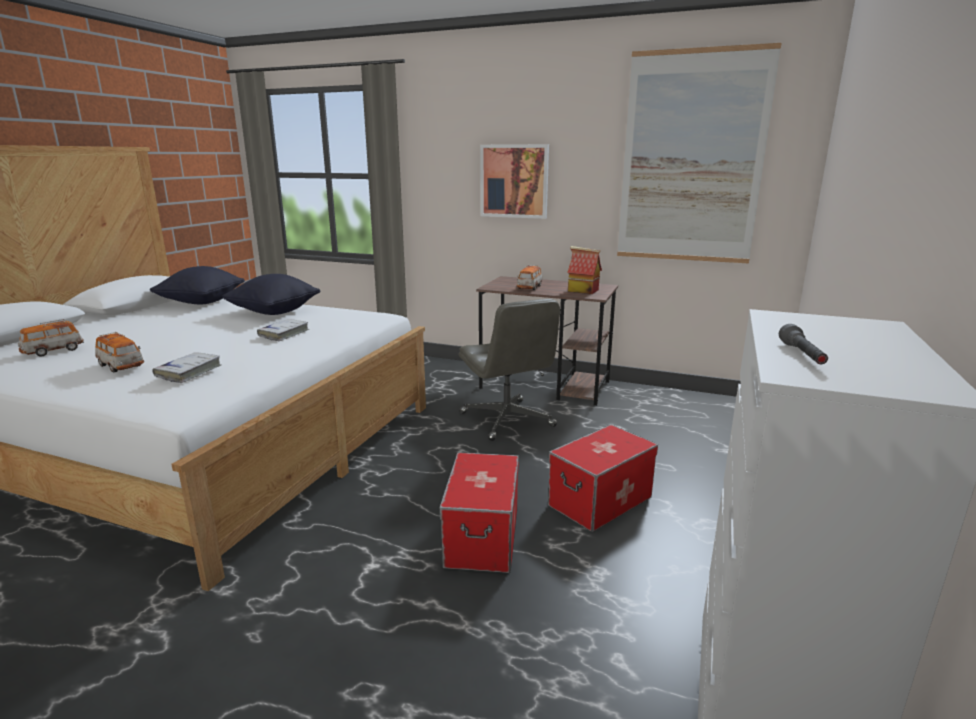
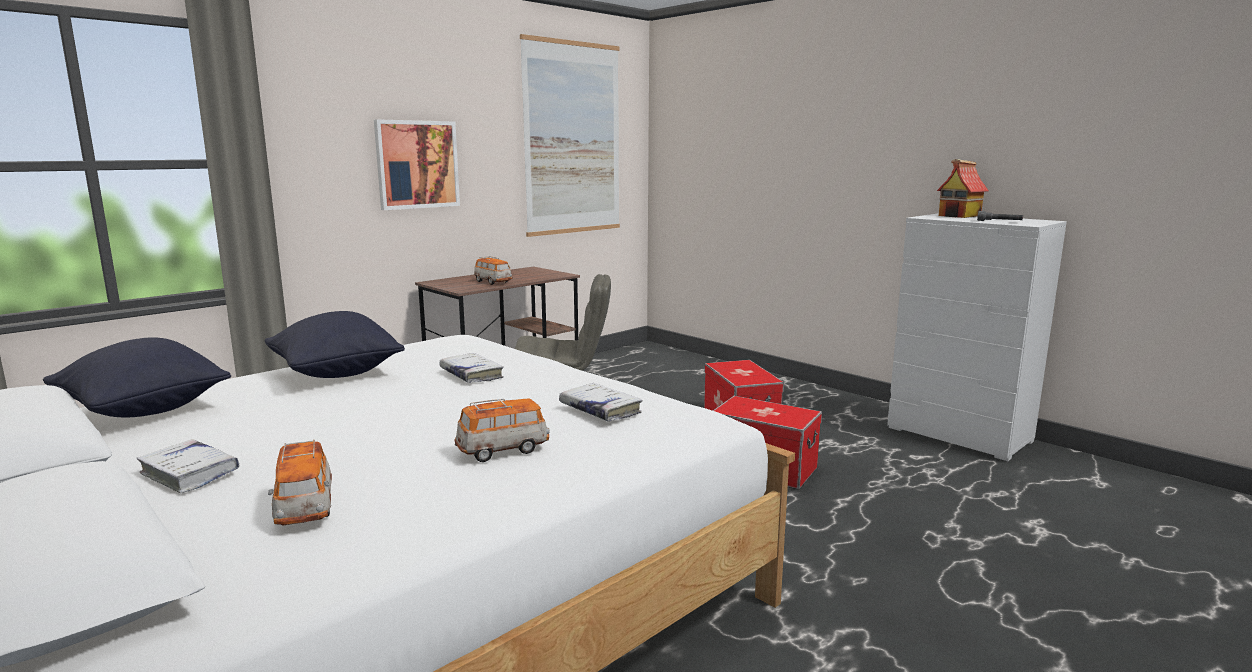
camera: 65 degrees left, 5 degrees down
toy house [567,246,602,294] -> toy house moved to [937,159,988,218]
none -> white book [137,439,239,493]

